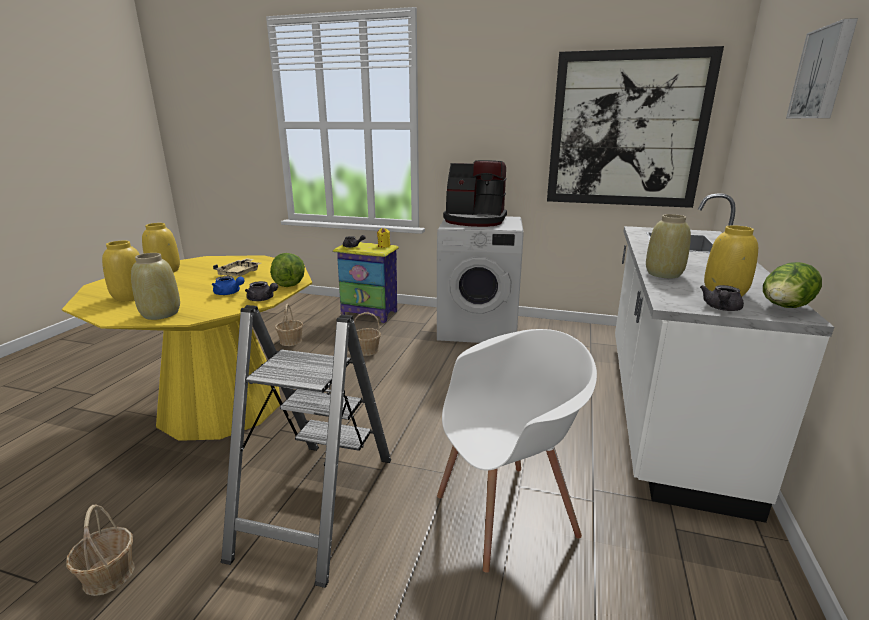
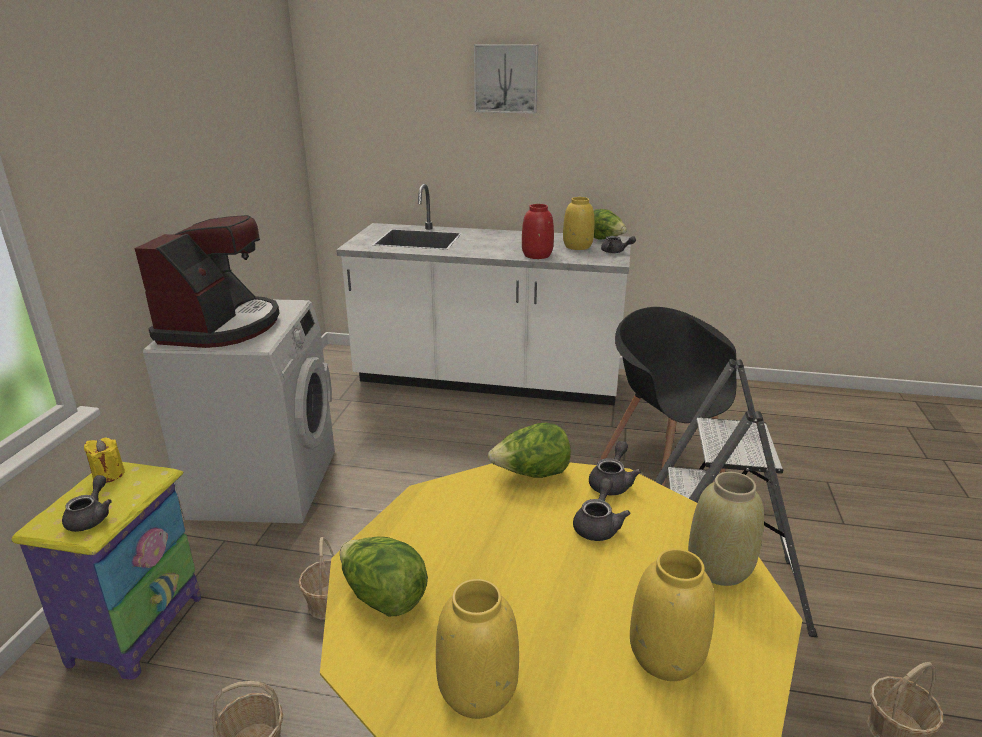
camera: 95 degrees left, 5 degrees up
blue teapot [212,276,245,295] -> grey teapot [573,478,631,541]
beige tray [213,258,261,276] -> none
white chair [437,329,597,573] -> black chair [601,307,736,486]
picture [547,46,724,208] -> none
beige vase [646,214,691,278] -> red vase [522,204,554,259]
none -> lettuce [340,537,428,616]

